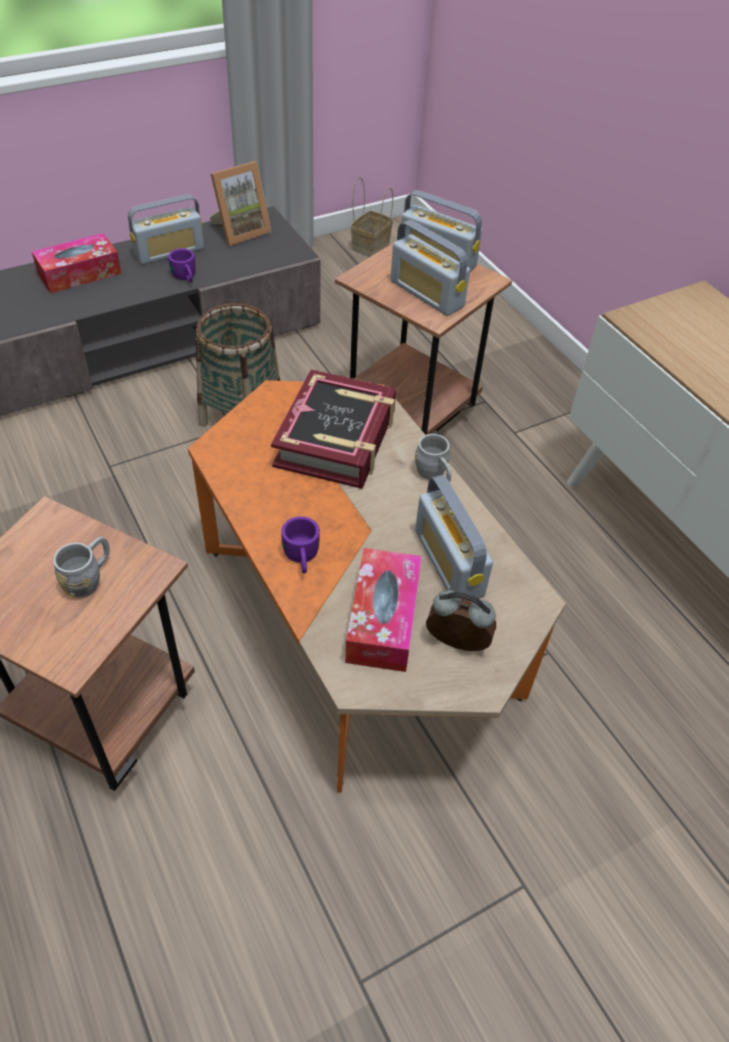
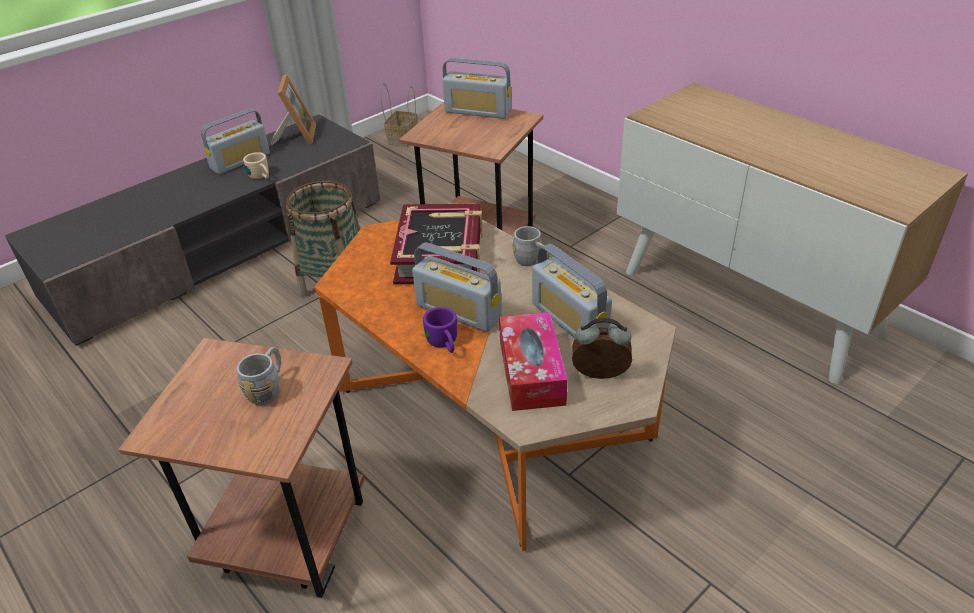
camera: 10 degrees left, 10 degrees down
tissue box [32,233,122,294] -> none
purple mug [168,248,195,283] -> beige mug [243,152,269,179]
picture frame [209,161,272,246] -> picture frame turned 45 degrees counterclockwise [271,74,316,145]
radio [391,220,470,316] -> radio moved to [412,243,502,332]

